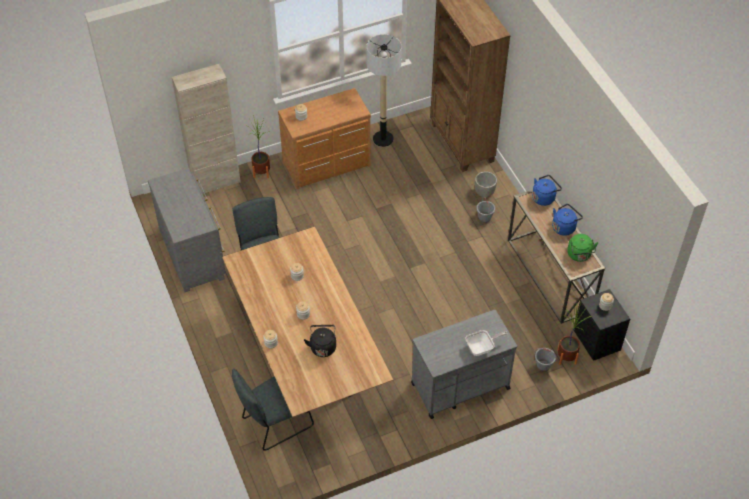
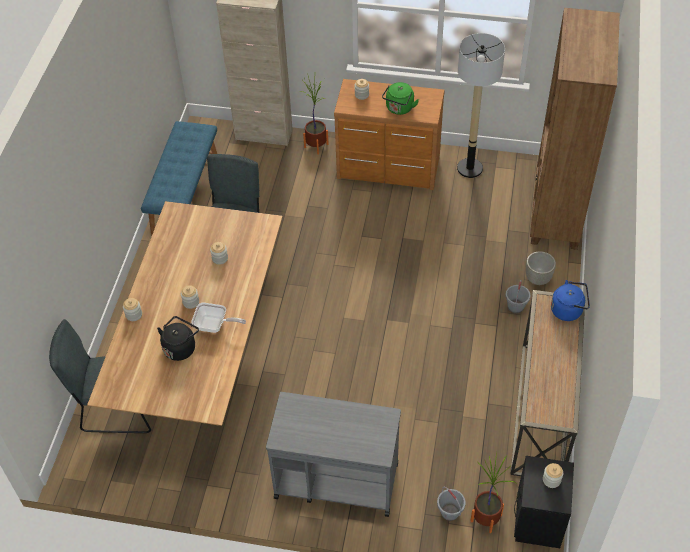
camera: 35 degrees right, 0 degrees up
grey dresser [148,168,226,292] -> blue bench [141,121,217,236]
frying pan [465,330,508,356] -> frying pan moved to [191,303,246,333]
blue kettle [552,204,583,236] -> none
green kettle [567,234,598,262] -> green kettle moved to [382,82,419,115]

